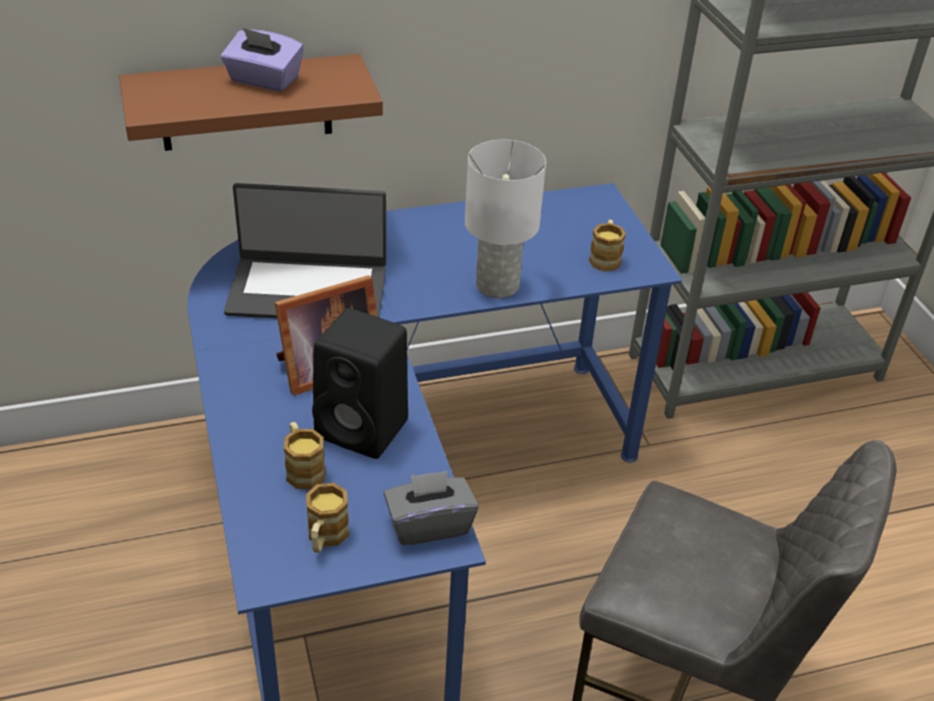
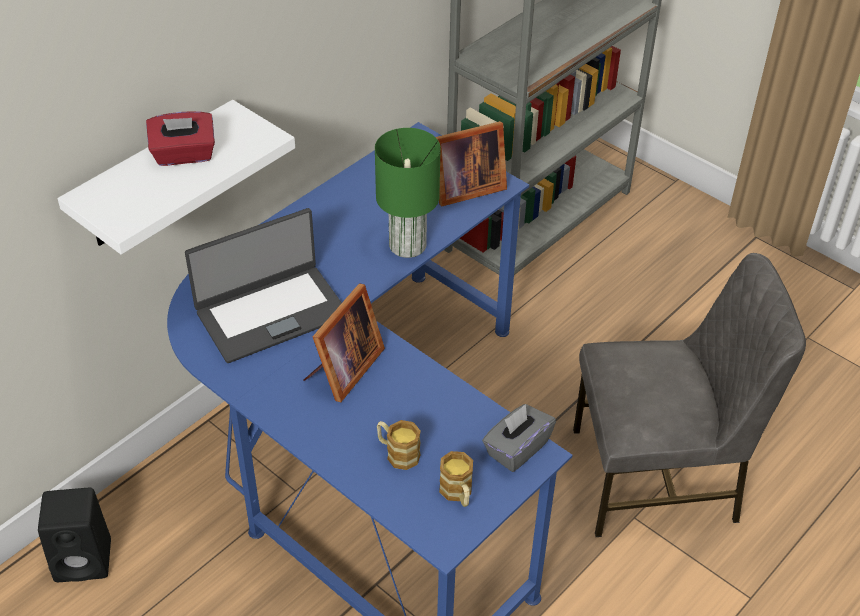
camera: 30 degrees left, 5 degrees up
brown shelf [119,54,383,151] -> white shelf [57,100,295,255]
purple tissue box [221,28,304,92] -> red tissue box [146,111,215,166]
black speaker [312,308,408,459] -> black speaker moved to [38,488,111,582]
white table lamp [465,140,546,298] -> green table lamp [375,128,441,258]
mug [589,219,626,272] -> picture frame [436,121,507,207]

